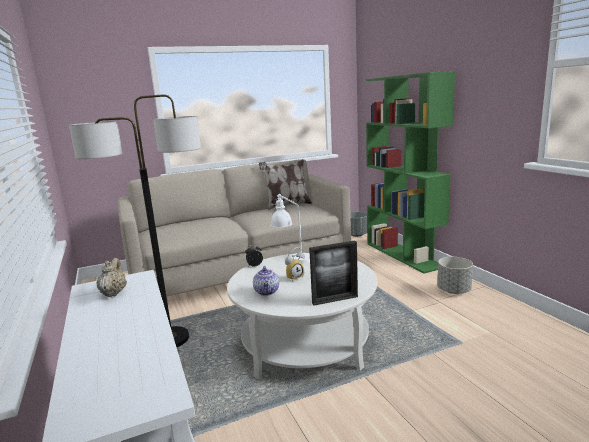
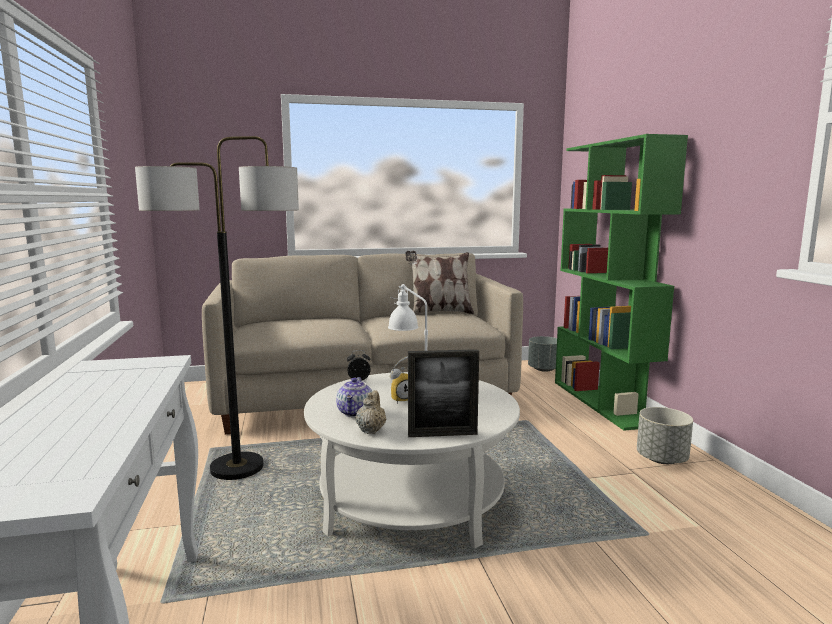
camera: 10 degrees right, 5 degrees down
beige teapot [96,258,127,297] -> beige teapot moved to [355,390,386,434]

